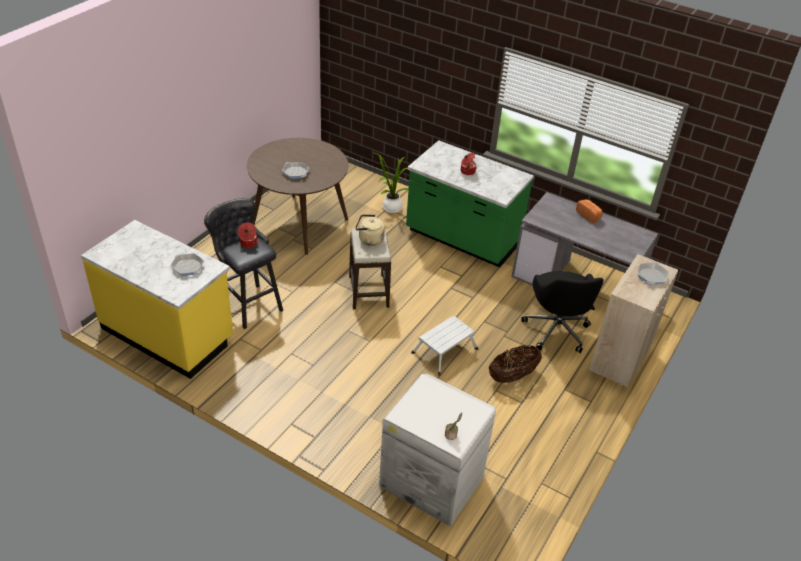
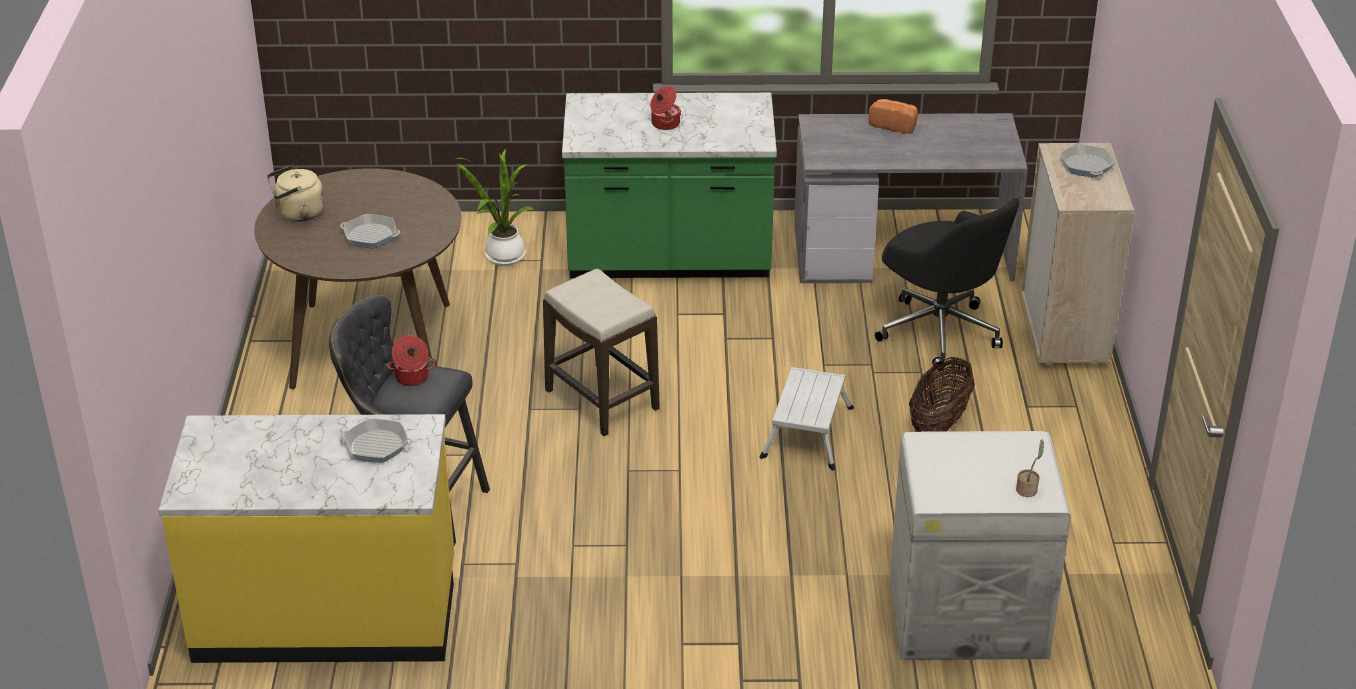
camera: 30 degrees left, 5 degrees down
beige kettle [355,214,385,246] -> beige kettle moved to [267,165,324,222]

